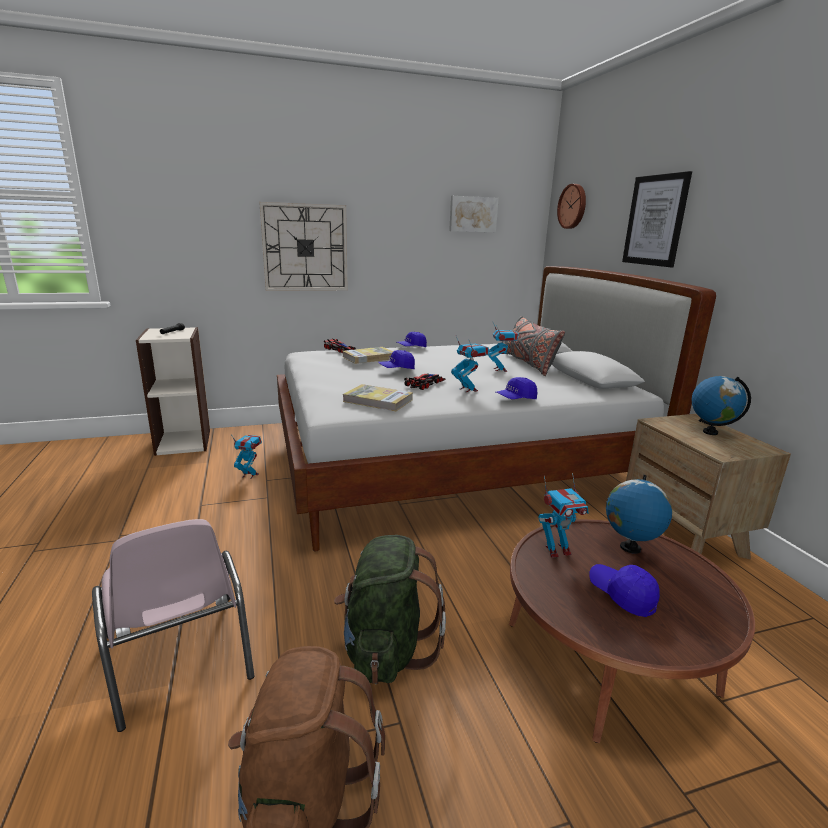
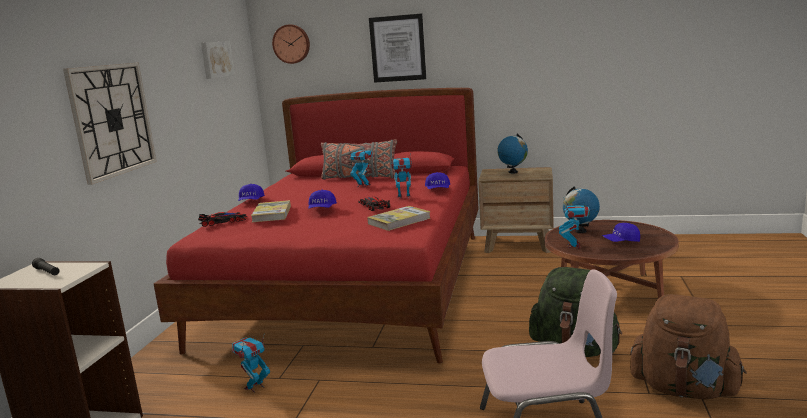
camera: 60 degrees left, 5 degrees down
white bed [277,266,716,551] -> red bed [153,88,479,363]

